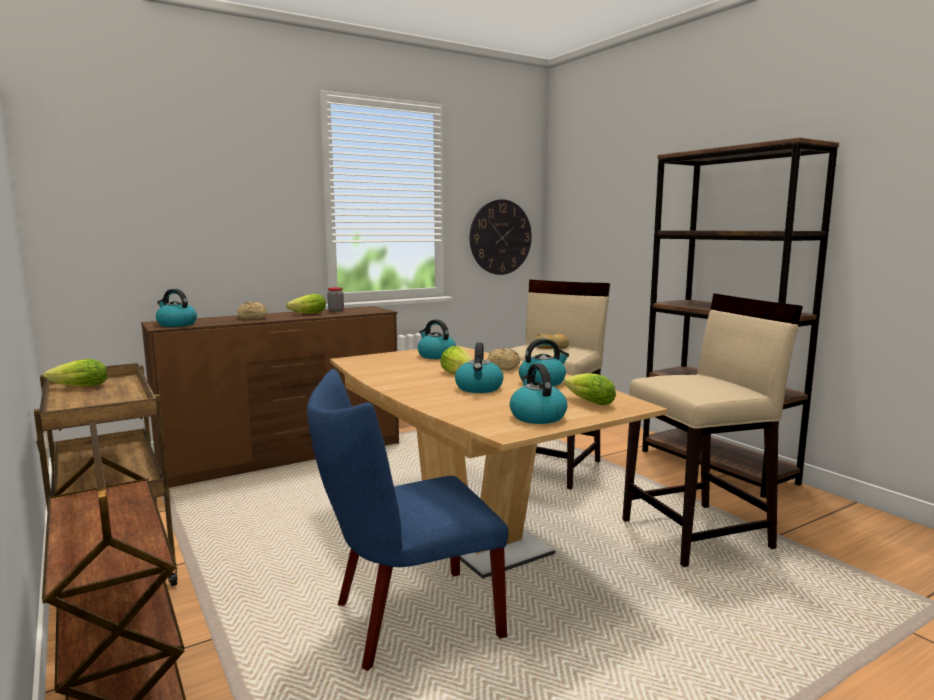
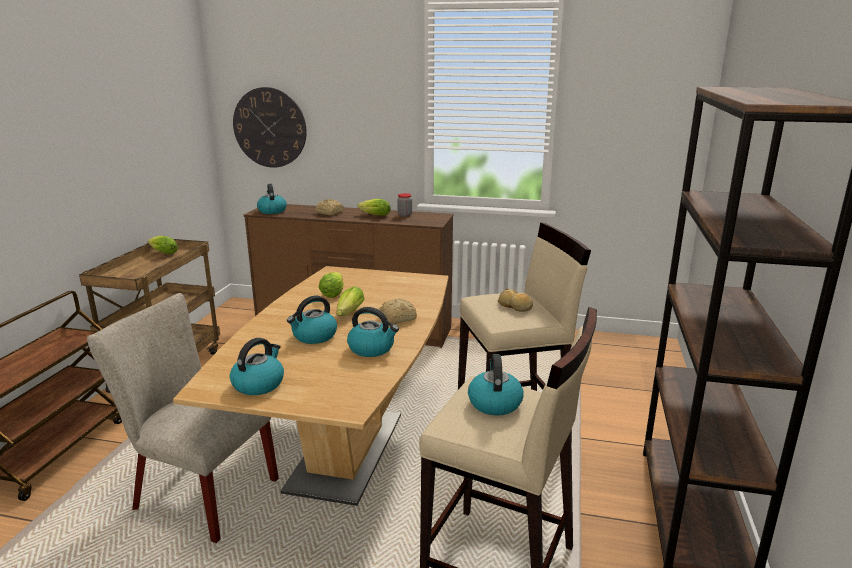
camera: 45 degrees right, 10 degrees up
blue chair [307,369,508,671] -> beige chair [87,293,279,543]
kettle [418,319,456,359] -> kettle moved to [468,354,524,415]
wall clock [470,199,532,275] -> wall clock moved to [233,87,307,168]
lettuce [564,373,616,405] -> lettuce moved to [319,272,344,298]

